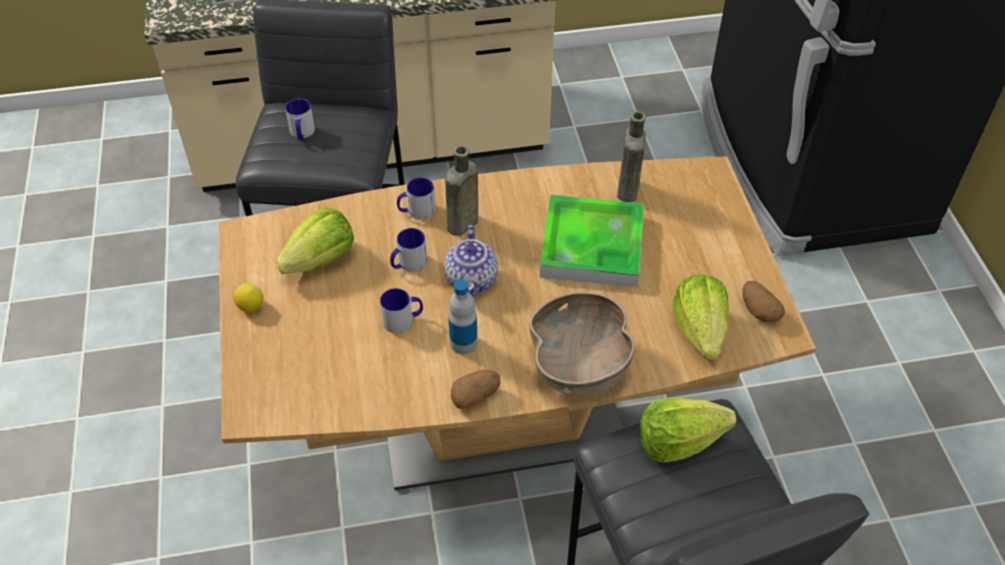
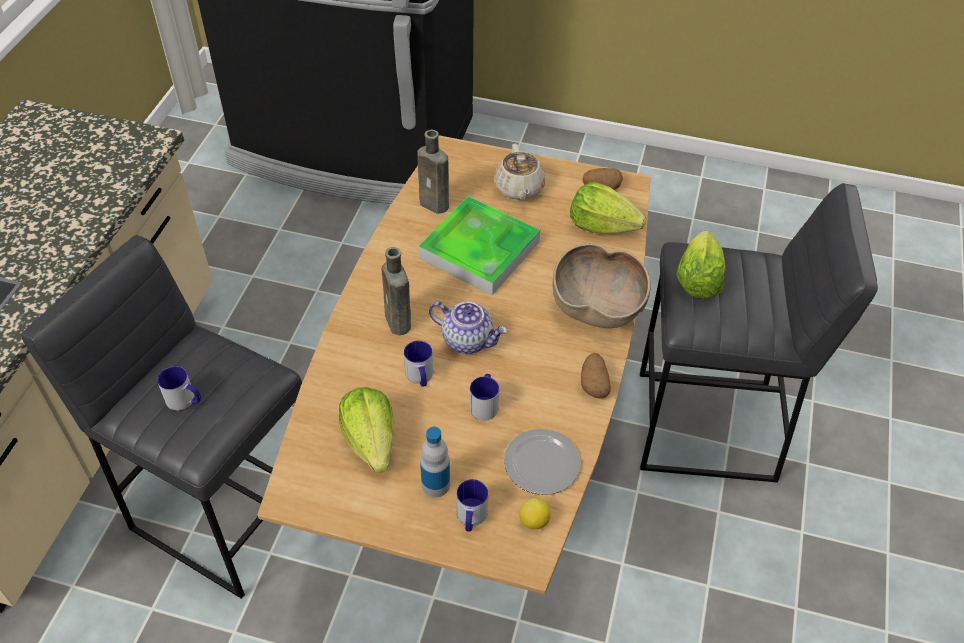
camera: 65 degrees left, 0 degrees up
lemon [233,283,264,312] -> lemon moved to [519,498,551,530]
mug [397,177,436,220] -> mug moved to [456,479,488,532]
bottle [448,279,478,354] -> bottle moved to [420,427,450,497]
none -> beige teapot [494,144,545,200]
none -> plate [504,429,581,495]

